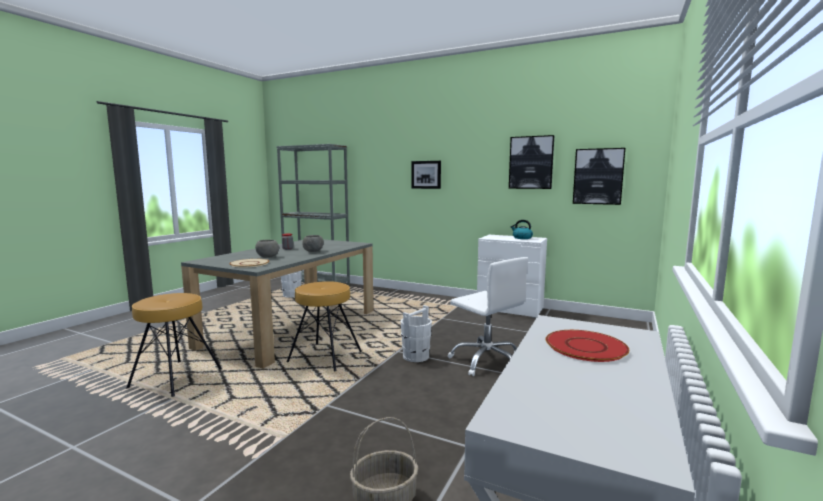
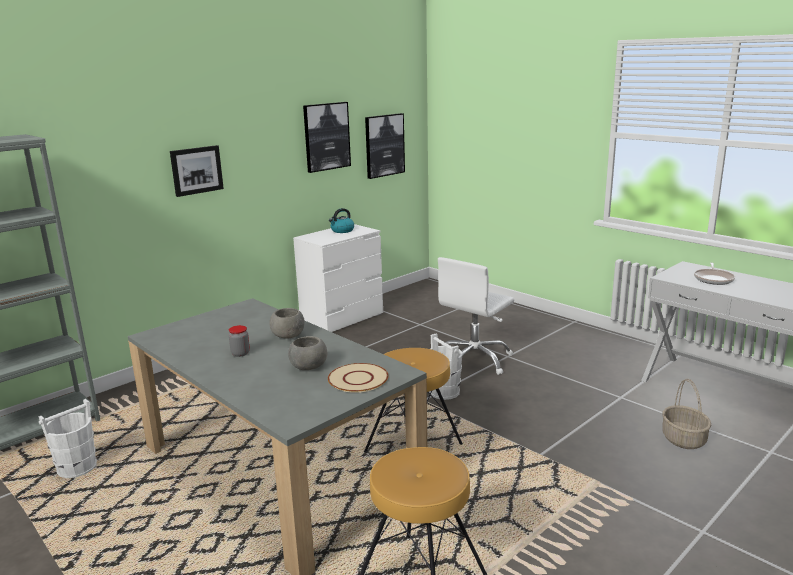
camera: 70 degrees left, 10 degrees up
white office chair [448,257,528,376] -> white office chair turned 150 degrees clockwise [438,257,514,375]
red plate [546,330,629,362] -> frying pan [694,262,735,285]

